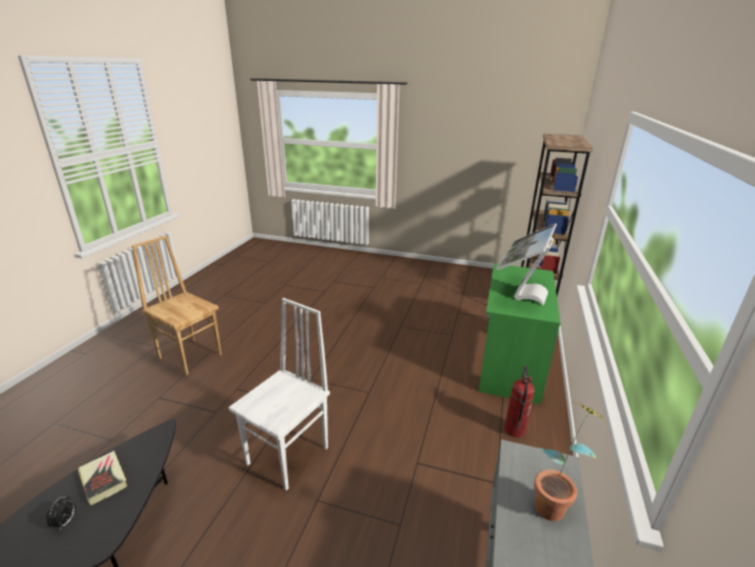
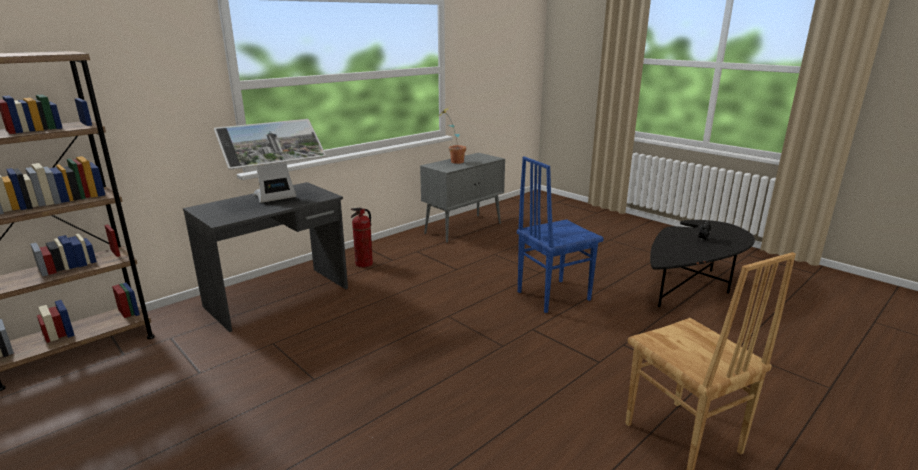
camera: 150 degrees left, 5 degrees down
book [78,451,127,506] -> none
white chair [229,298,330,491] -> blue chair [517,156,604,313]
green desk [478,264,560,404] -> grey desk [183,182,348,332]

